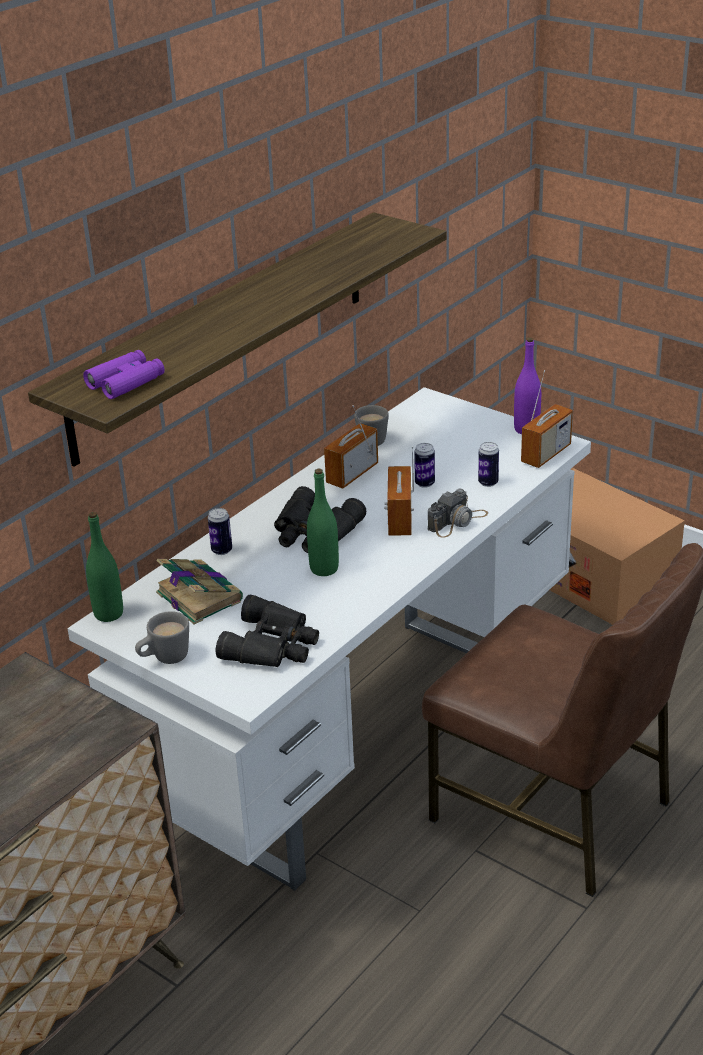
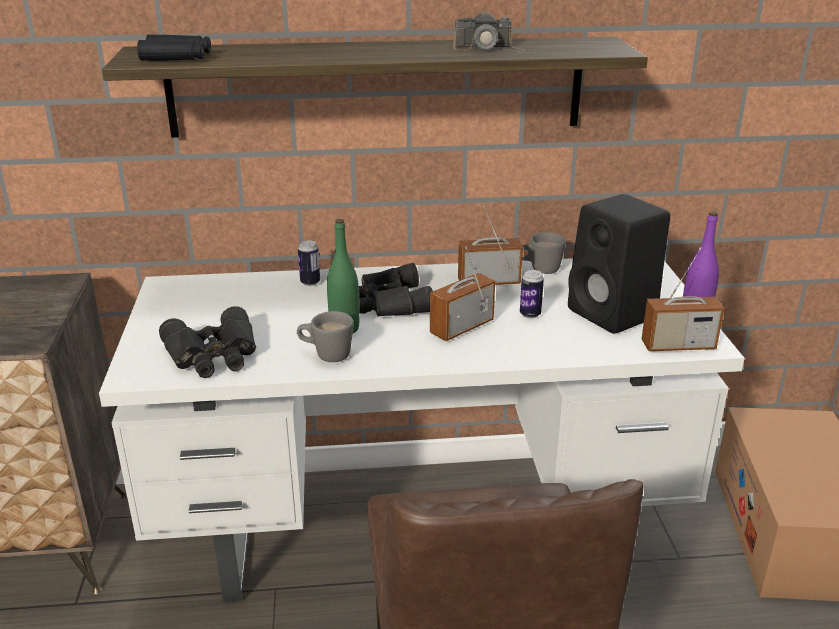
camera: 45 degrees right, 5 degrees down
purple binoculars [83,350,165,399] -> black binoculars [137,34,211,61]
green bottle [86,512,123,622] -> none
grey mug [135,611,189,664] -> grey mug moved to [297,311,354,362]
book [156,559,243,624] -> none
camera [428,488,488,538] -> camera moved to [453,11,525,51]
can [478,442,499,487] -> none
none -> black speaker [568,194,670,334]

